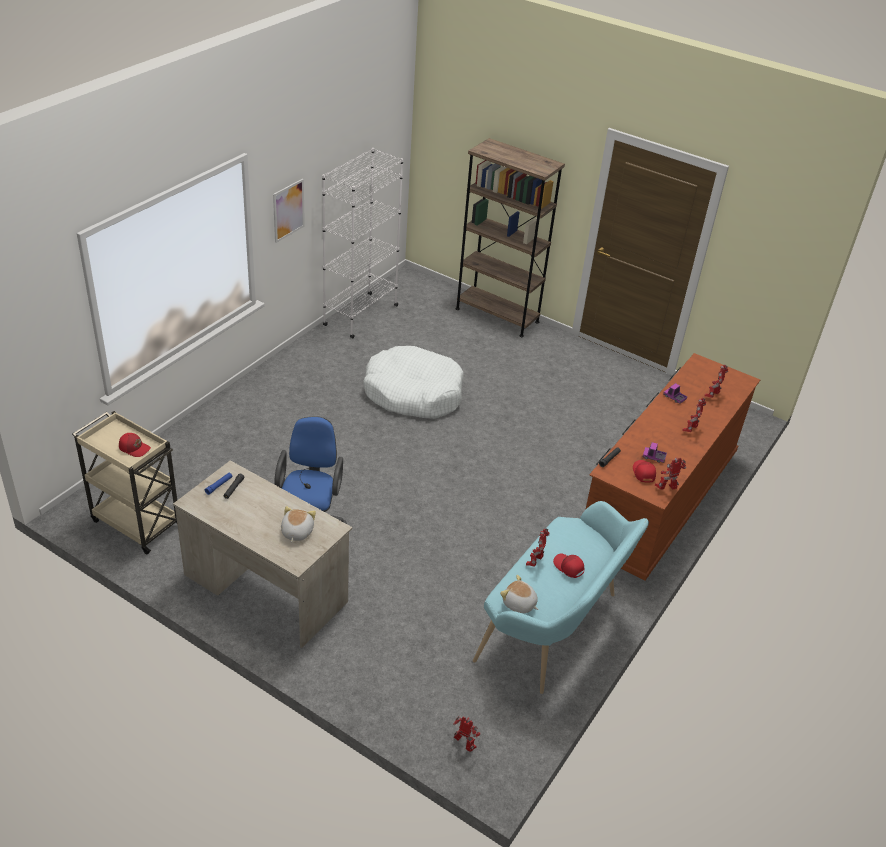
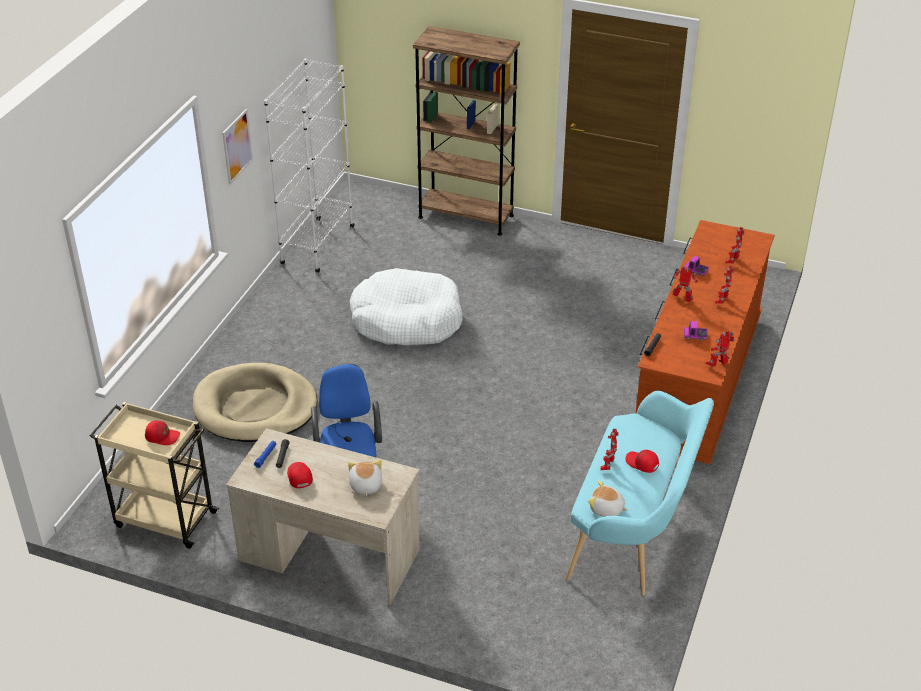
camera: 10 degrees left, 0 degrees up
toy robot [453,716,480,752] -> toy robot moved to [673,267,698,302]
red cap [633,460,656,483] -> red cap moved to [287,462,313,488]
none -> beige dog bed [193,363,317,442]

